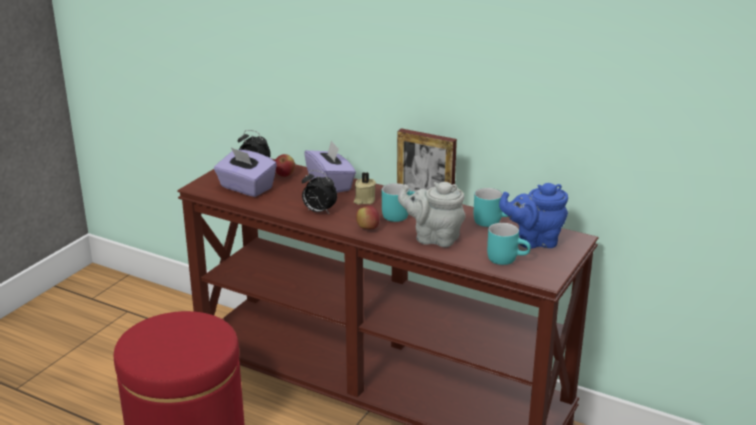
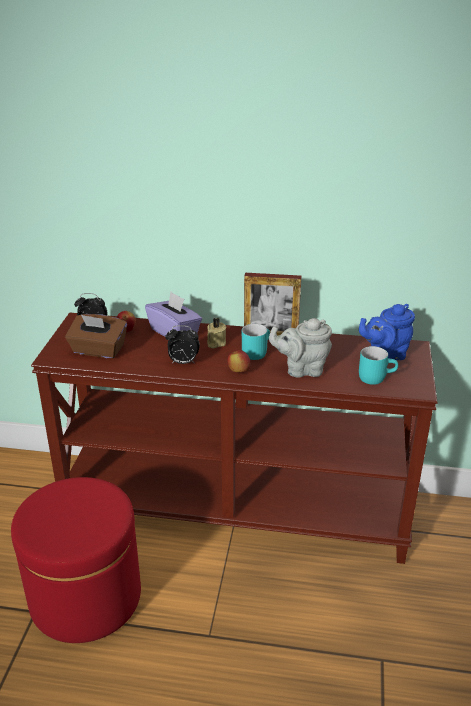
camera: 20 degrees left, 5 degrees up
purple tissue box [214,147,277,197] -> brown tissue box [65,314,127,358]
turquoise mug [474,188,508,227] -> none

